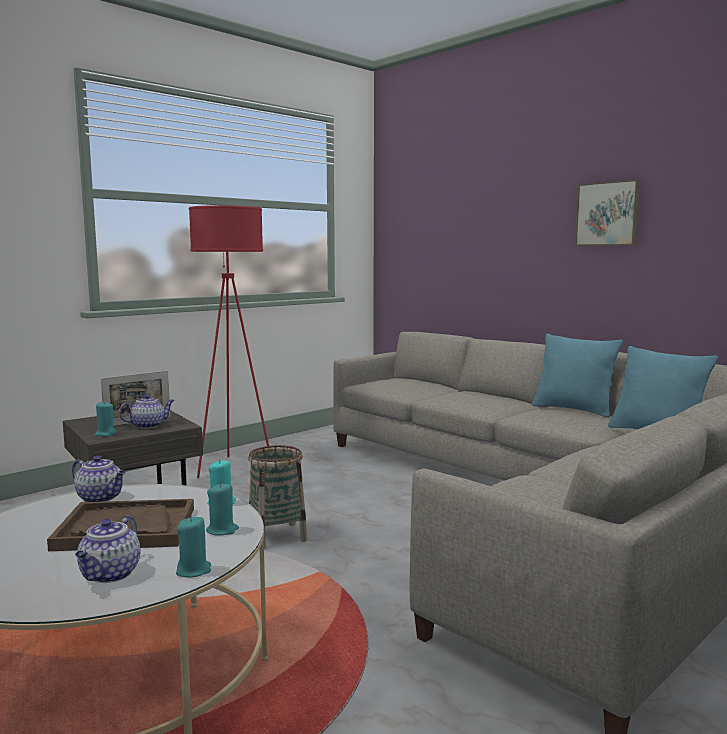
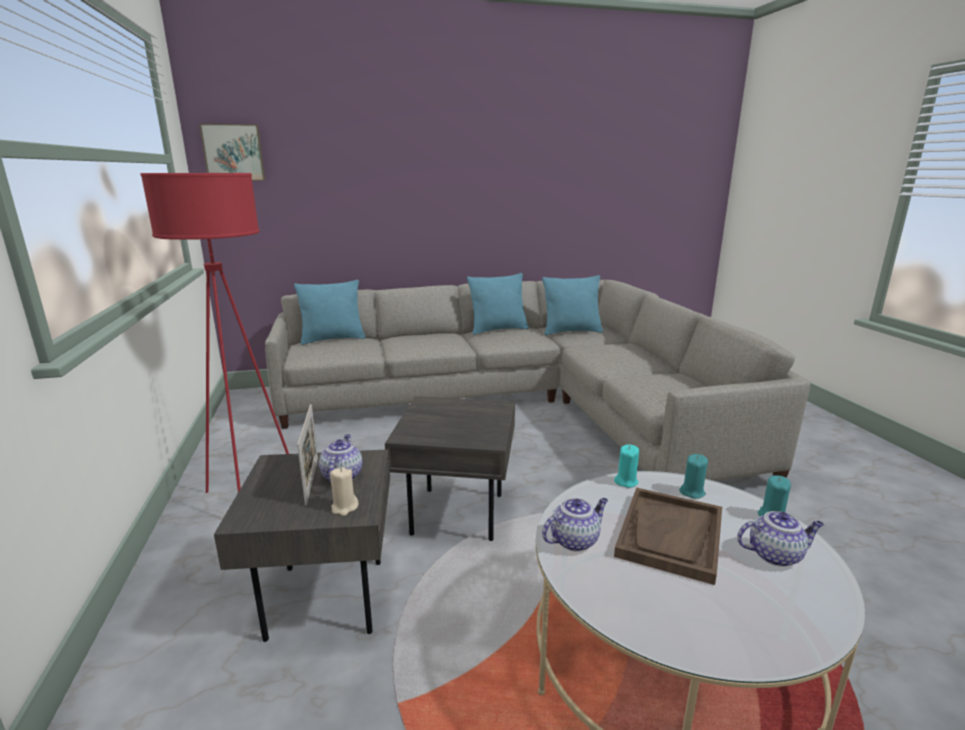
camera: 60 degrees left, 10 degrees up
teapot [75,515,141,583] -> teapot turned 45 degrees counterclockwise [737,511,824,567]
turquoise candle [95,401,117,436] -> beige candle [330,468,359,516]
basket [248,445,307,548] -> grey side table [385,396,515,541]
picture [575,179,641,246] -> picture moved to [199,123,265,181]
none -> turquoise pillow [294,280,365,345]

